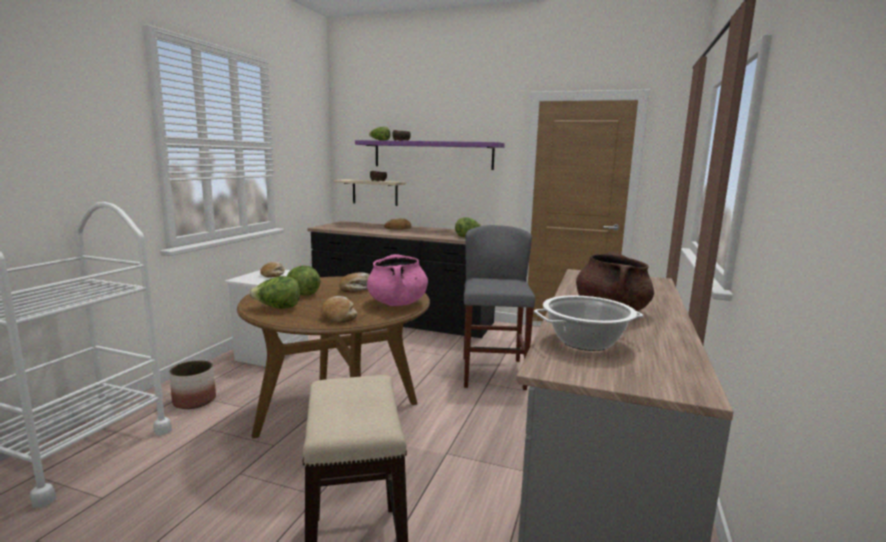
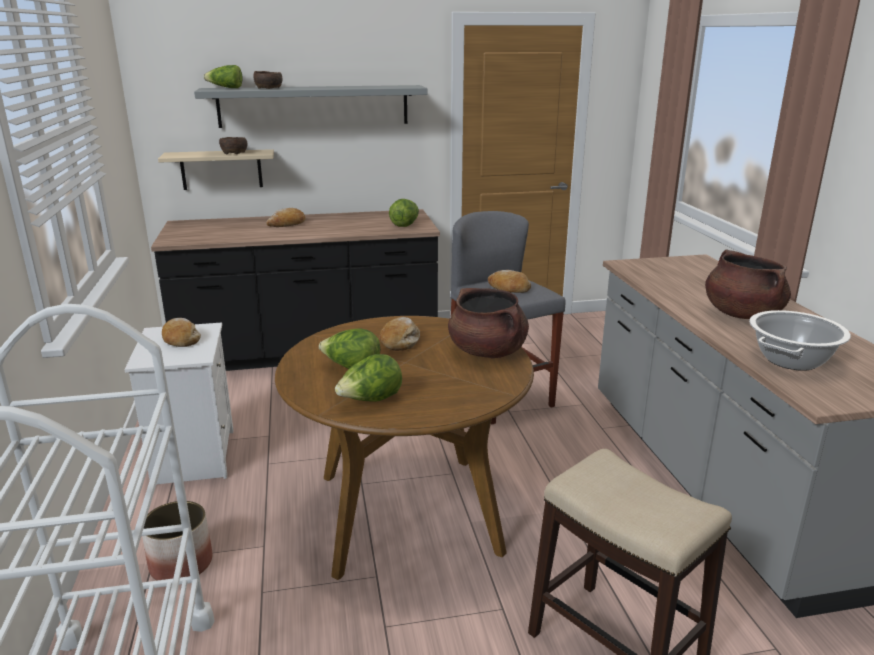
camera: 30 degrees left, 10 degrees up
bread [321,296,357,323] -> bread moved to [488,270,531,293]
purple shelf [355,140,505,170] -> grey shelf [194,85,427,128]
pink cooking pot [367,254,428,306] -> brown cooking pot [448,288,529,358]

